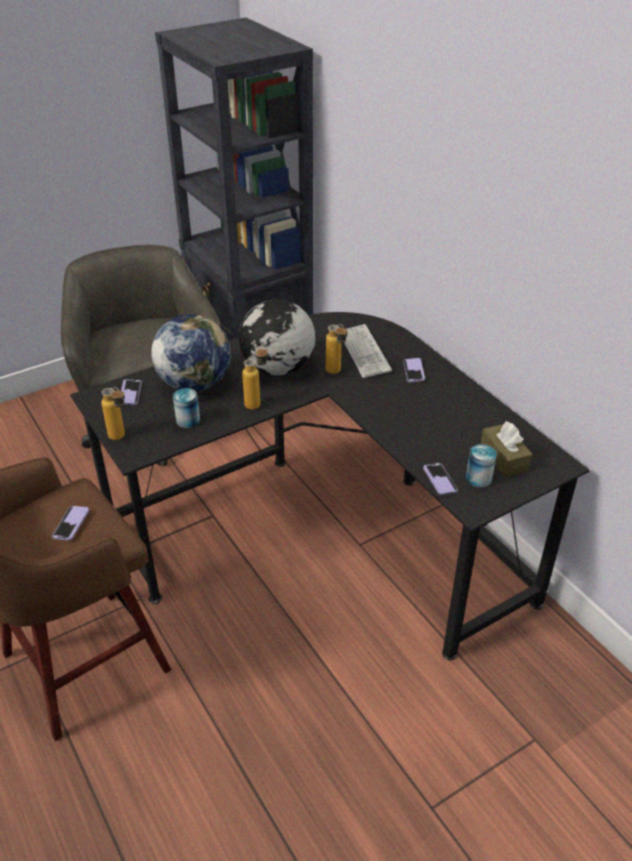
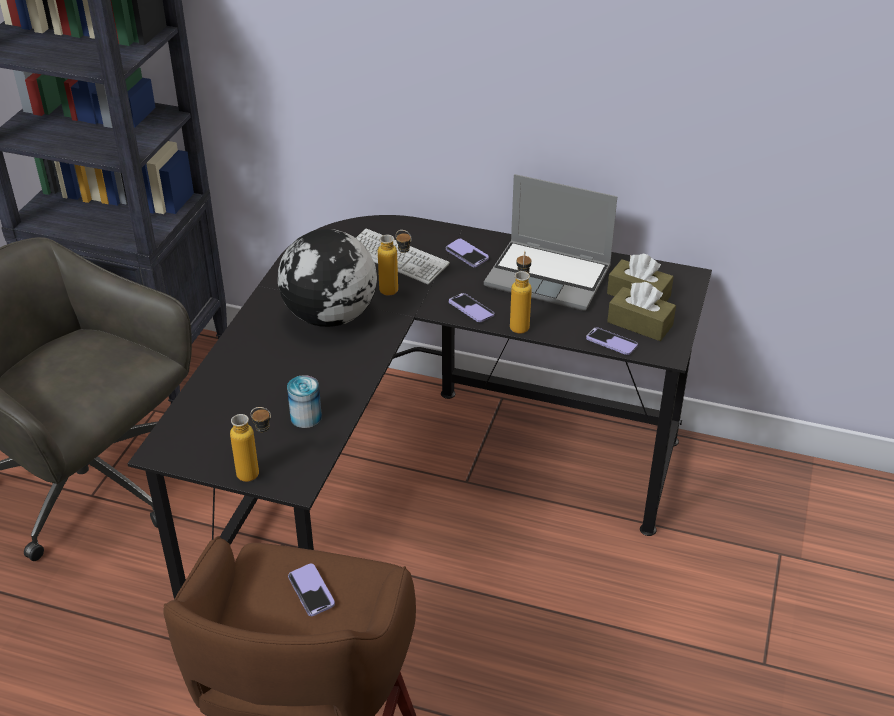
camera: 40 degrees left, 0 degrees up
phone [121,379,142,405] -> phone moved to [449,293,494,322]
globe [151,314,231,392] -> none
bottle [242,346,268,410] -> bottle moved to [510,251,532,334]
can [466,444,497,488] -> brown tissue box [607,282,676,341]
none -> laptop [484,174,617,311]

